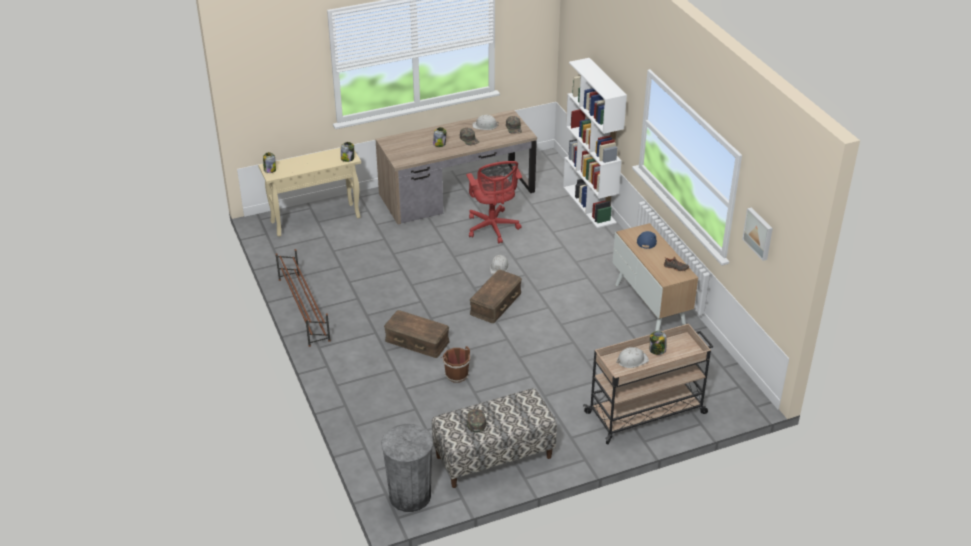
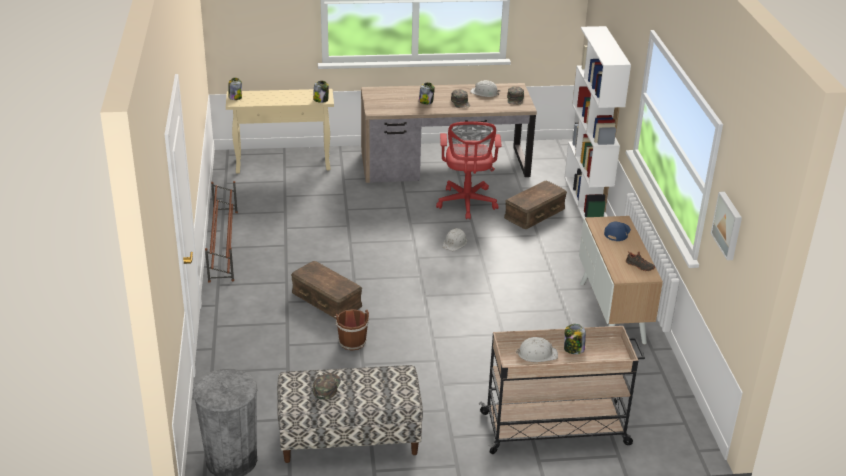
camera: 15 degrees right, 5 degrees down
brown storage box [470,270,522,323] -> brown storage box moved to [504,181,567,229]

